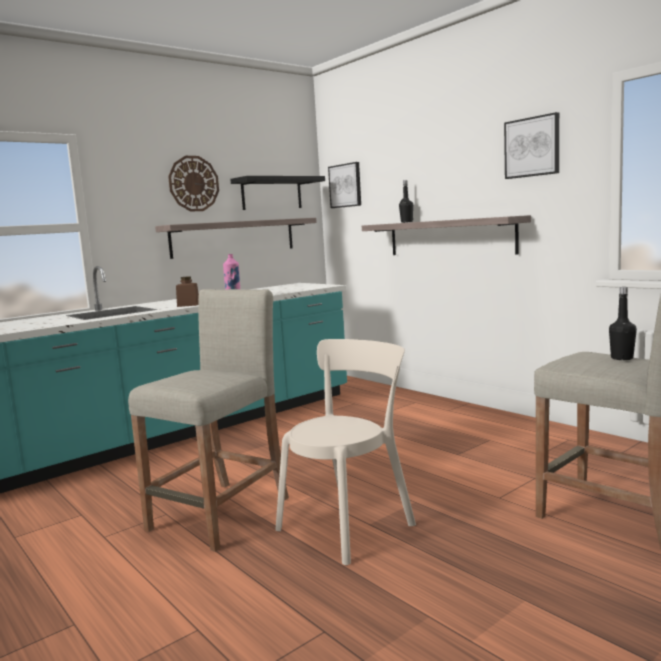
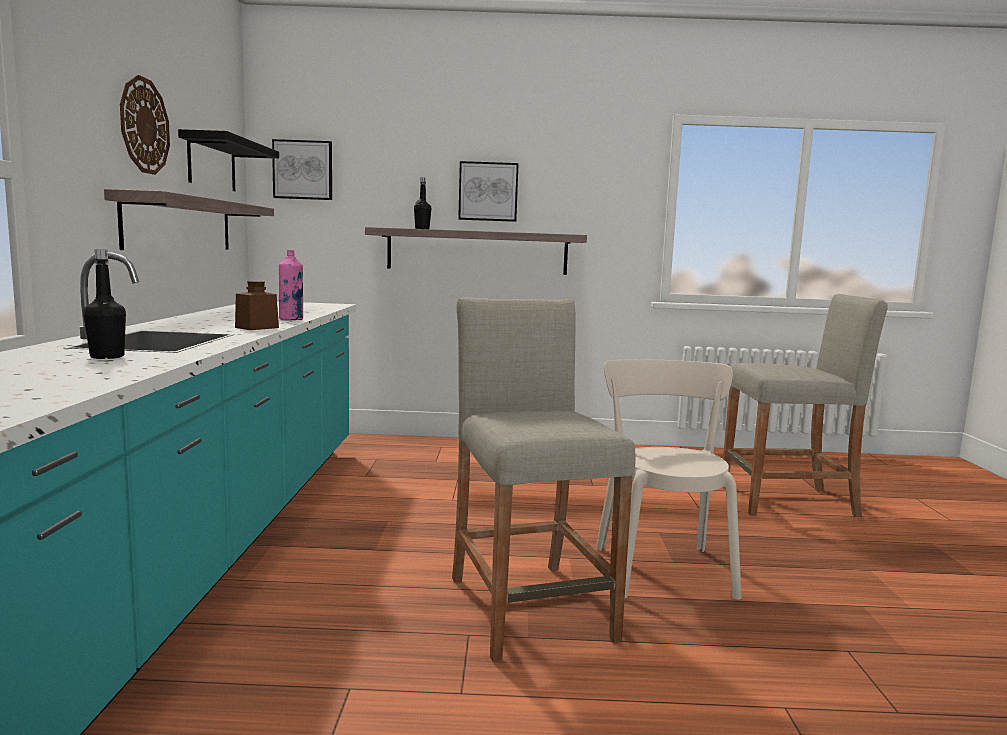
camera: 50 degrees left, 0 degrees up
picture [504,112,559,179] -> picture moved to [458,161,519,222]
black bottle [609,287,637,360] -> black bottle moved to [83,249,126,359]

